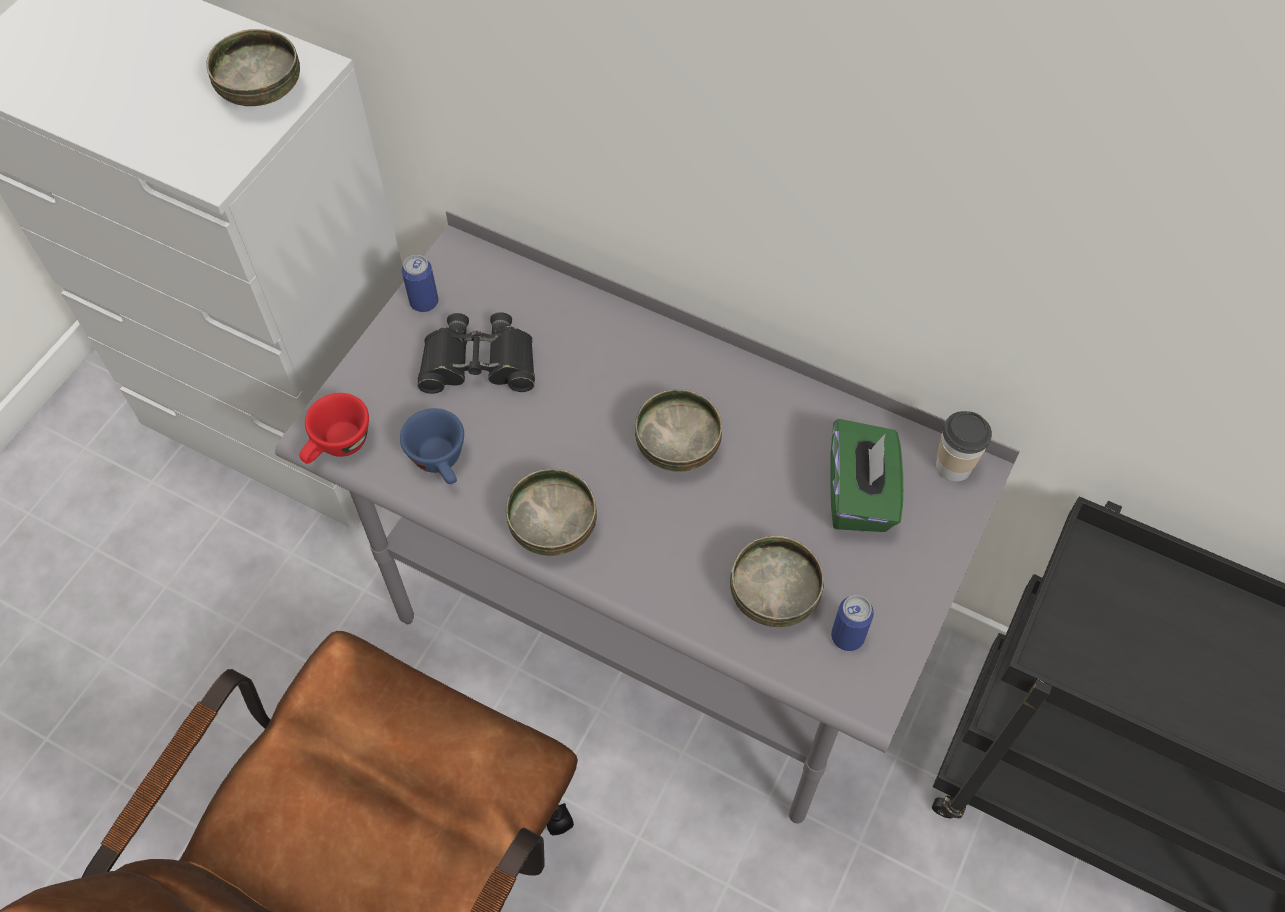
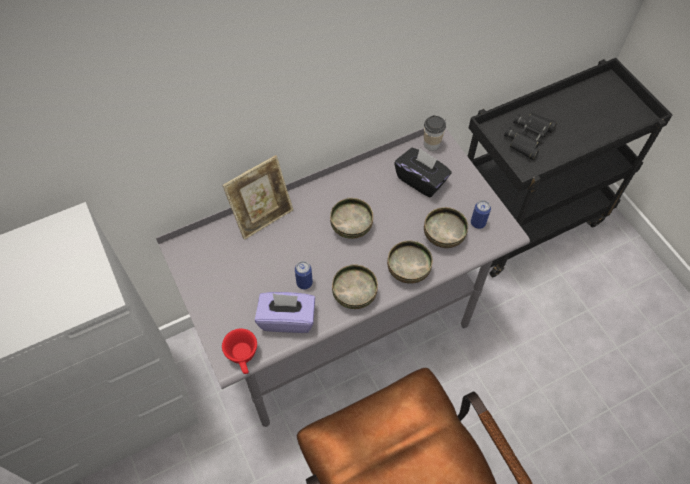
camera: 55 degrees left, 0 degrees up
bowl [207,29,300,106] -> bowl moved to [387,241,433,284]
blue cup [400,408,464,484] -> purple tissue box [255,292,315,333]
can [402,255,438,312] -> can moved to [295,261,313,289]
black binoculars [418,312,535,394] -> black binoculars moved to [504,113,557,160]
green tissue box [830,419,903,532] -> black tissue box [394,148,452,198]
none -> picture frame [222,155,293,240]

